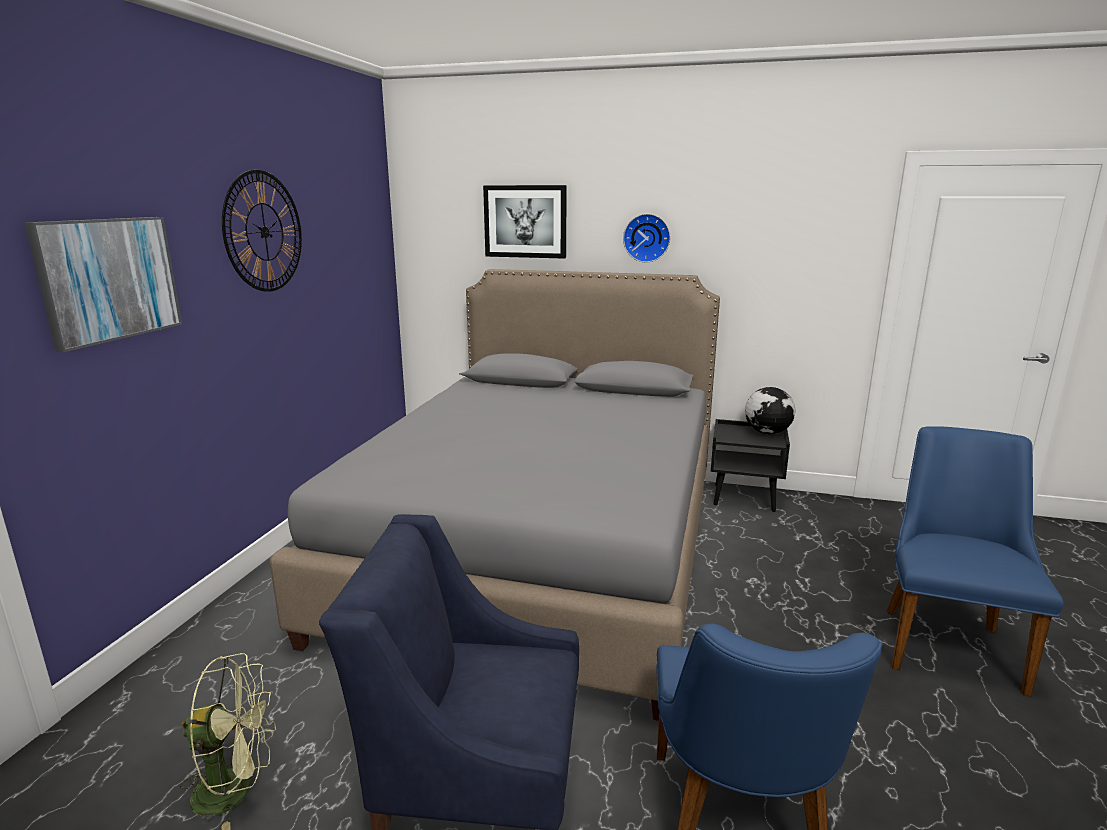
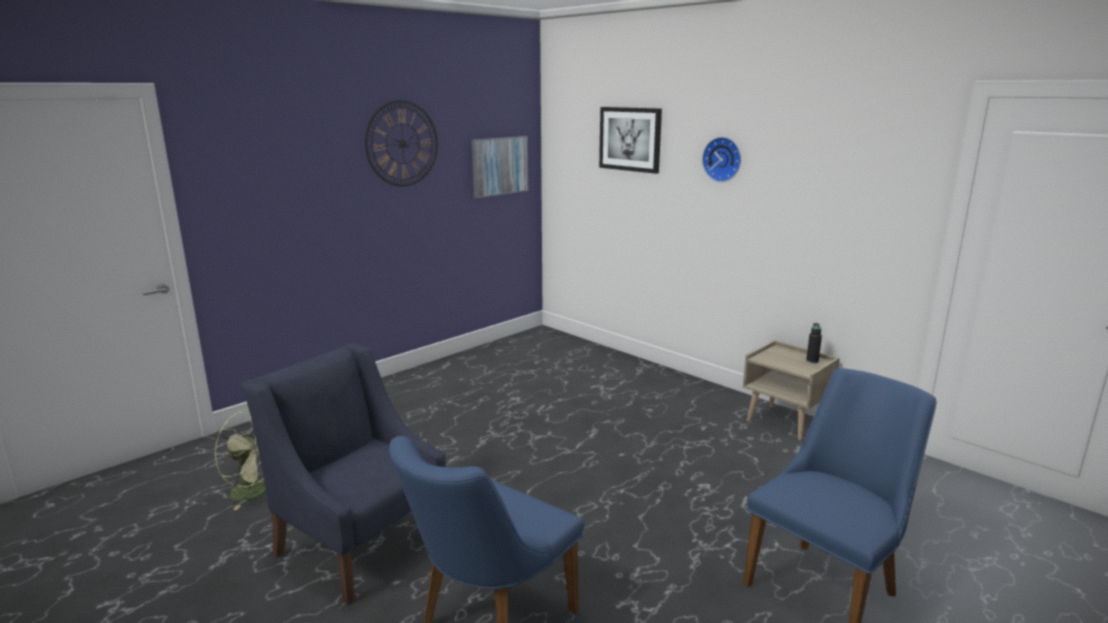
camera: 30 degrees right, 0 degrees up
picture [24,217,182,352] -> picture moved to [472,136,528,198]
grey bed [270,269,720,721] -> none
black nightstand [711,419,790,512] -> beige nightstand [743,340,840,441]
globe [745,387,795,434] -> black bottle [806,323,822,364]

